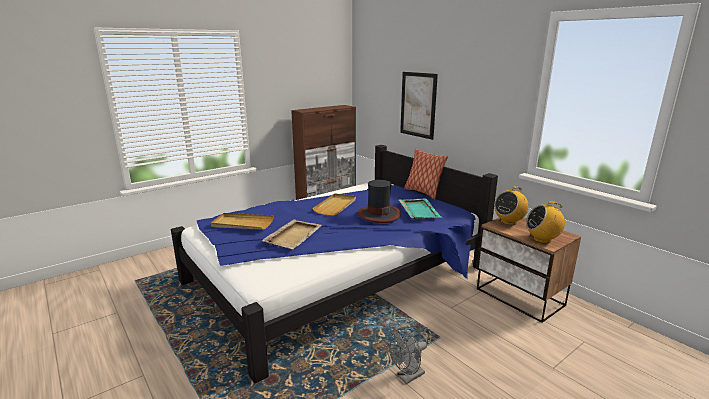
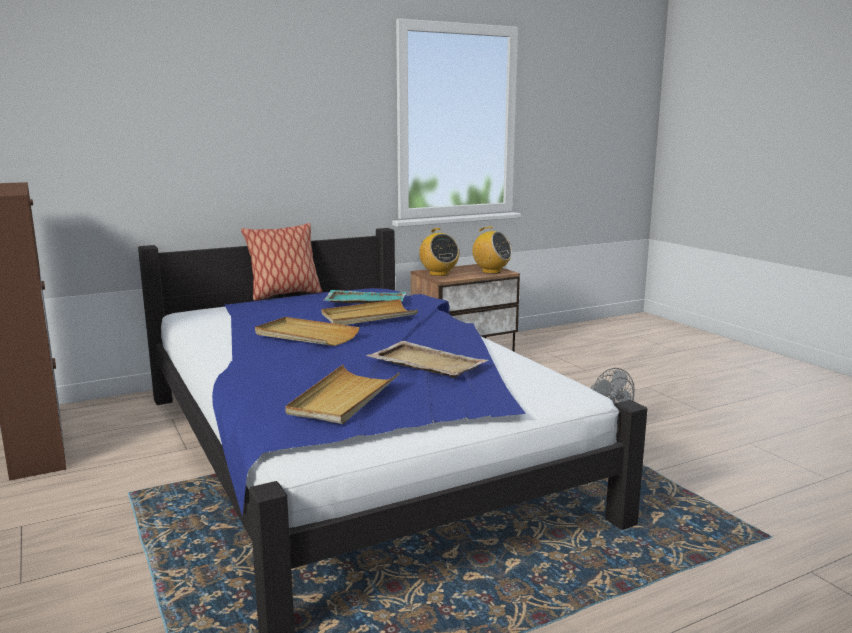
camera: 80 degrees left, 5 degrees down
hat [357,180,401,223] -> beige tray [322,299,418,325]
picture [400,72,438,140] -> none
radio [526,201,565,243] -> radio turned 60 degrees counterclockwise [469,226,512,274]

